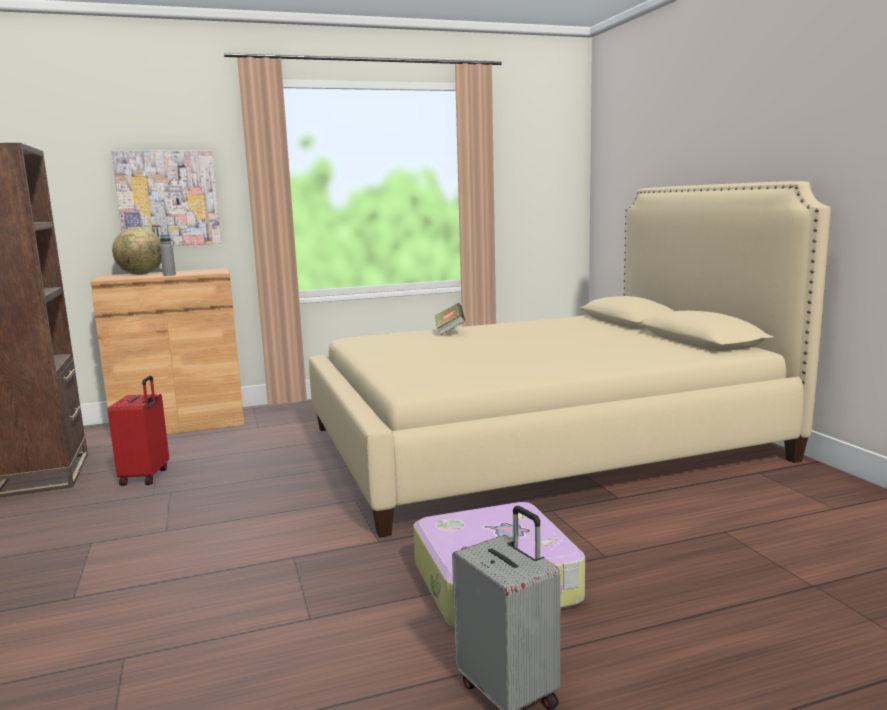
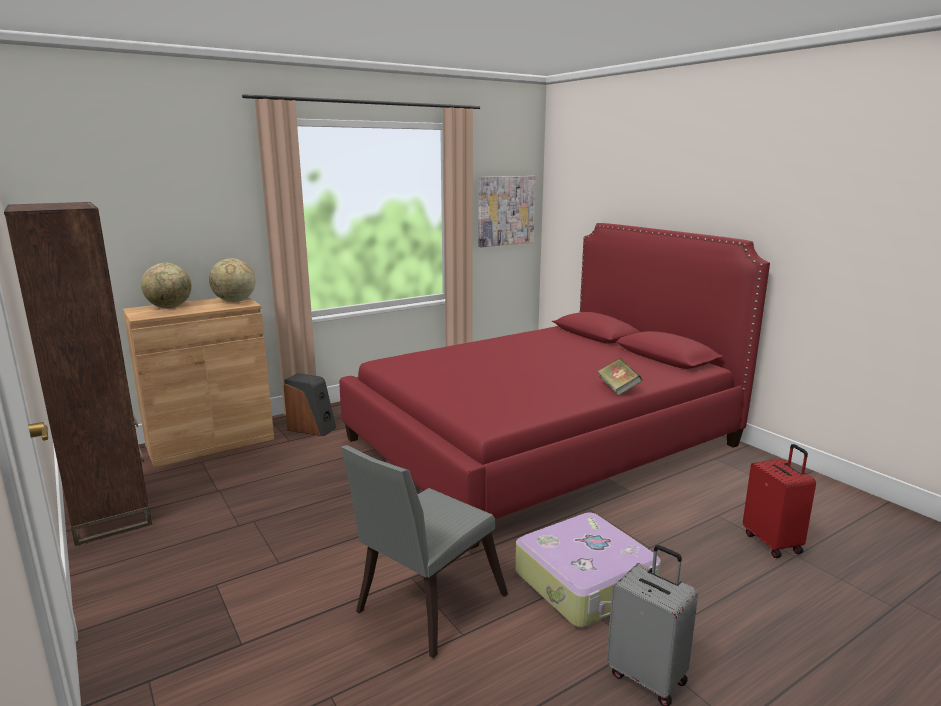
camera: 15 degrees left, 5 degrees up
red suitcase [108,376,169,486] -> red suitcase moved to [743,444,816,558]
picture [112,150,221,246] -> picture moved to [478,176,536,247]
grey bottle [160,235,176,276] -> none
beige bed [309,181,831,538] -> red bed [339,223,770,550]
book [435,303,465,335] -> book moved to [597,358,642,396]
none -> globe [209,258,256,302]
none -> speaker [284,373,336,436]
none -> grey chair [341,445,508,658]

